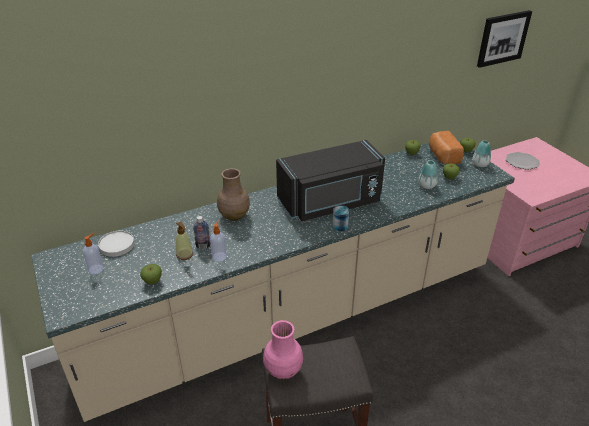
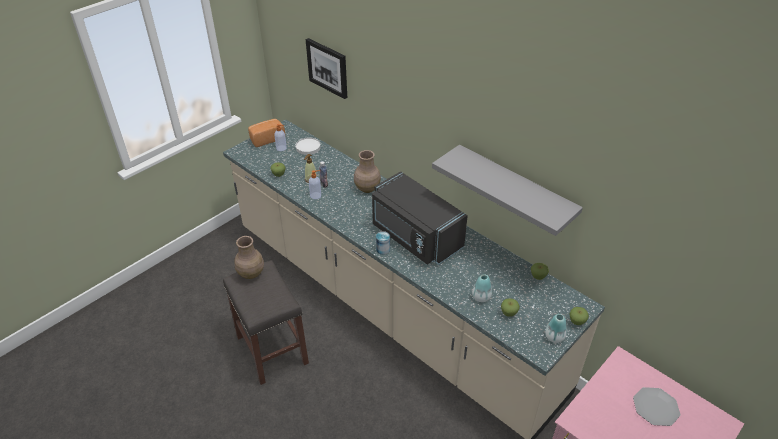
camera: 70 degrees right, 5 degrees up
pink vase [263,320,303,379] -> brown vase [234,236,264,279]
bread [429,131,464,164] -> bread moved to [248,119,285,147]
picture [477,10,532,68] -> picture moved to [306,38,347,99]
none -> grey shelf [432,145,583,236]

